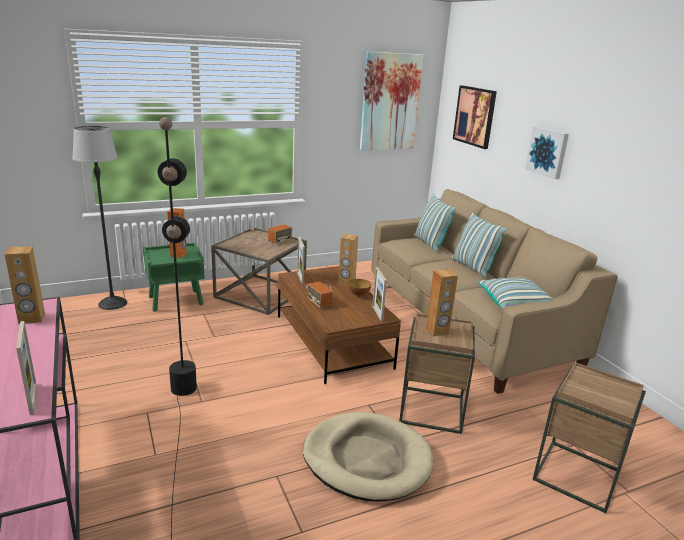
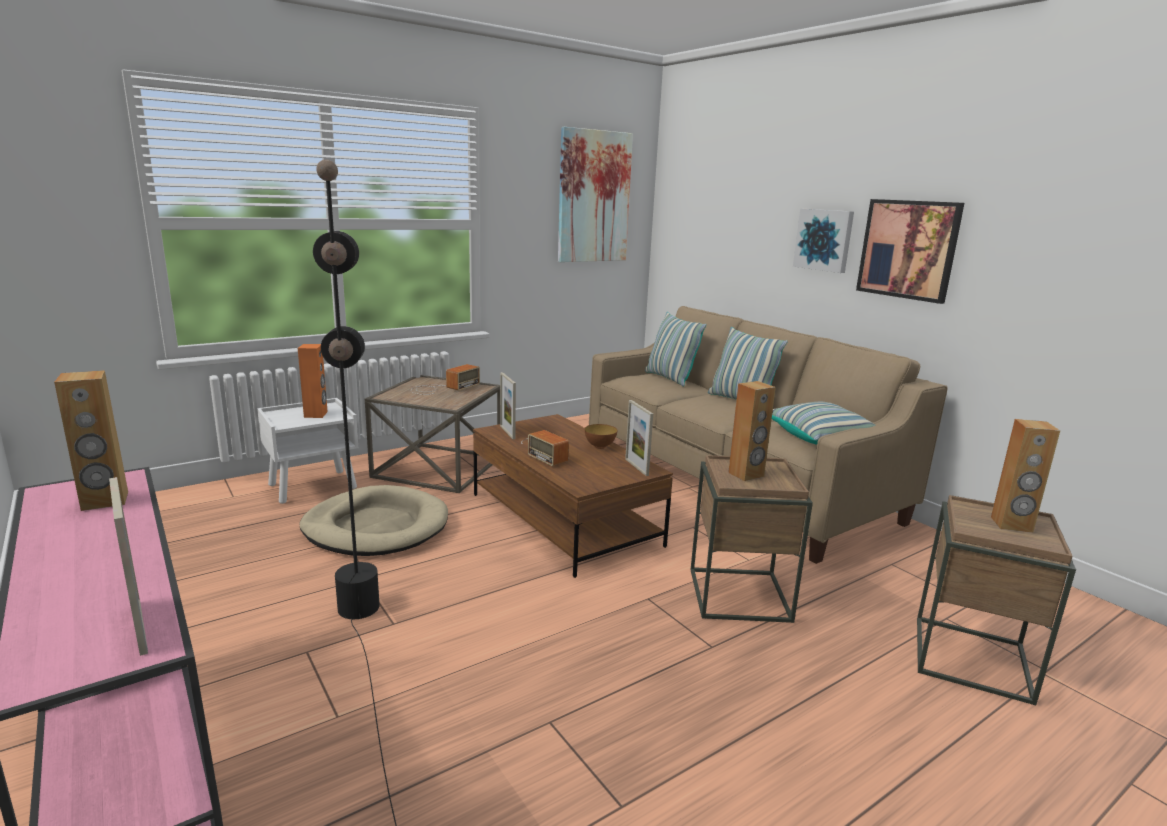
camera: 10 degrees left, 5 degrees down
floor lamp [72,126,127,310] -> none
green nightstand [143,243,204,312] -> white nightstand [257,398,358,504]
beige dog bed [303,412,433,502] -> beige dog bed moved to [299,485,448,556]
brown speaker [338,234,358,286] -> brown speaker moved to [991,419,1060,533]
picture [453,85,497,149] -> picture moved to [856,199,964,304]

